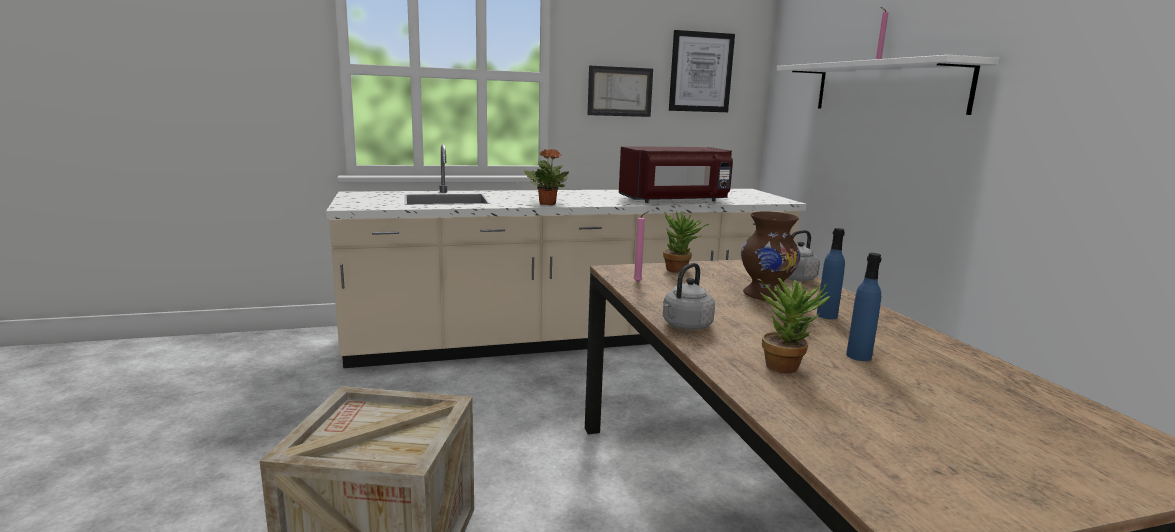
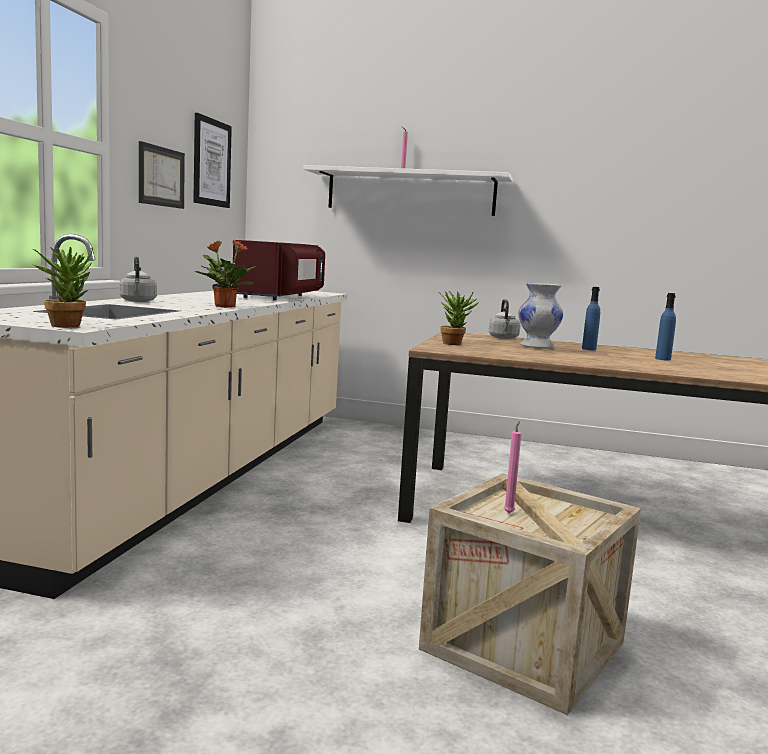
camera: 60 degrees left, 5 degrees down
pink candle [633,211,649,282] -> pink candle moved to [504,421,521,513]
grey kettle [663,263,715,330] -> grey kettle moved to [119,256,157,302]
brown vase [741,211,801,301] -> white vase [518,283,563,348]
potted plant [758,278,831,373] -> potted plant moved to [32,246,93,328]

